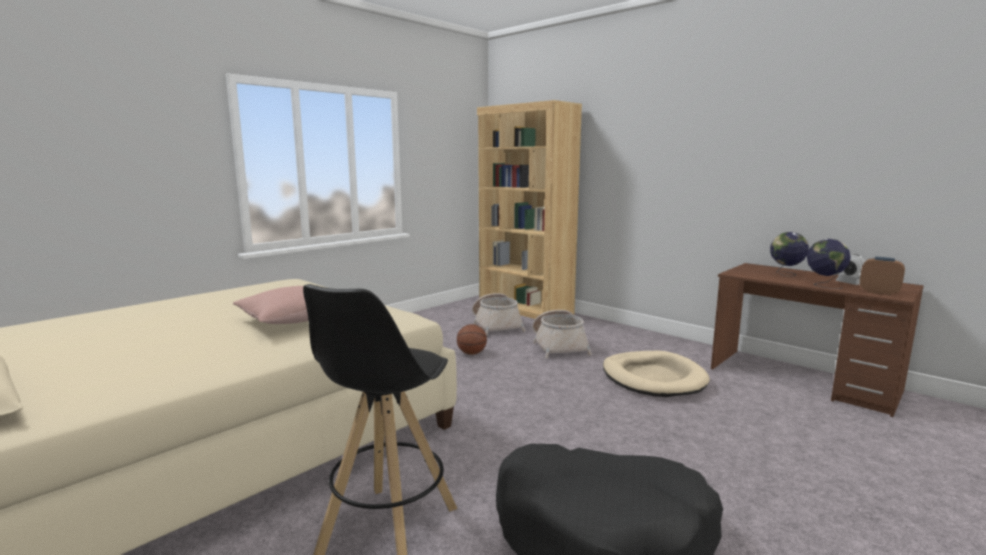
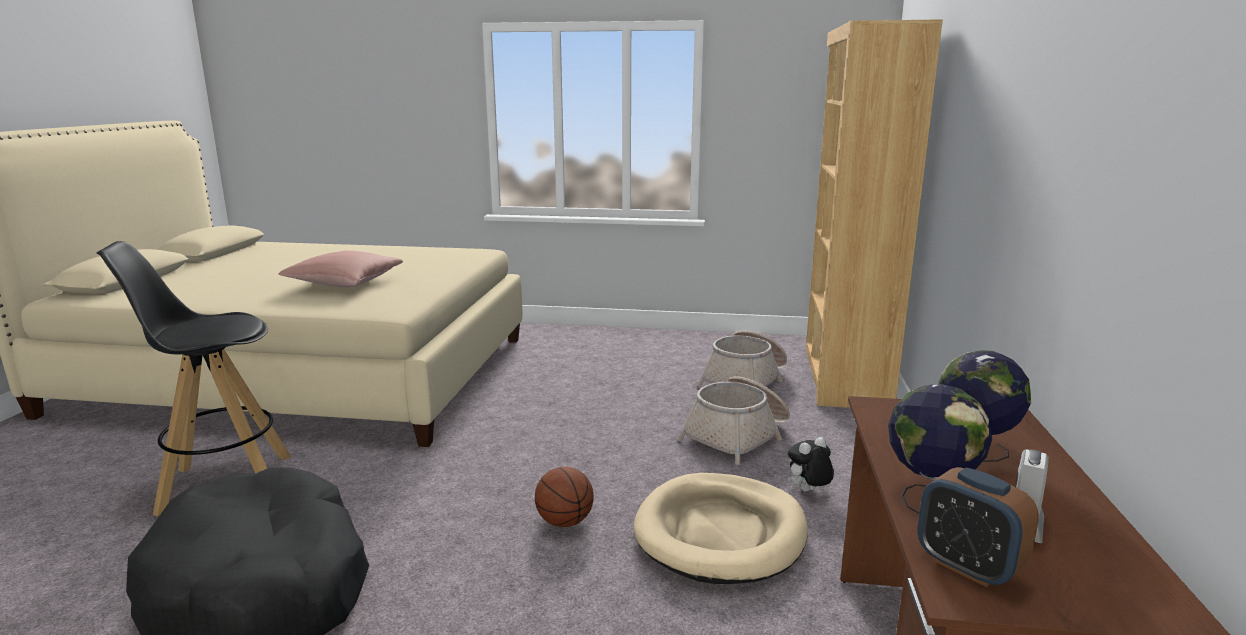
camera: 55 degrees right, 5 degrees up
basketball [457,324,487,355] -> basketball moved to [535,467,594,527]
alarm clock [860,257,905,295] -> alarm clock turned 135 degrees clockwise [917,467,1039,587]
none -> plush toy [788,437,834,491]

